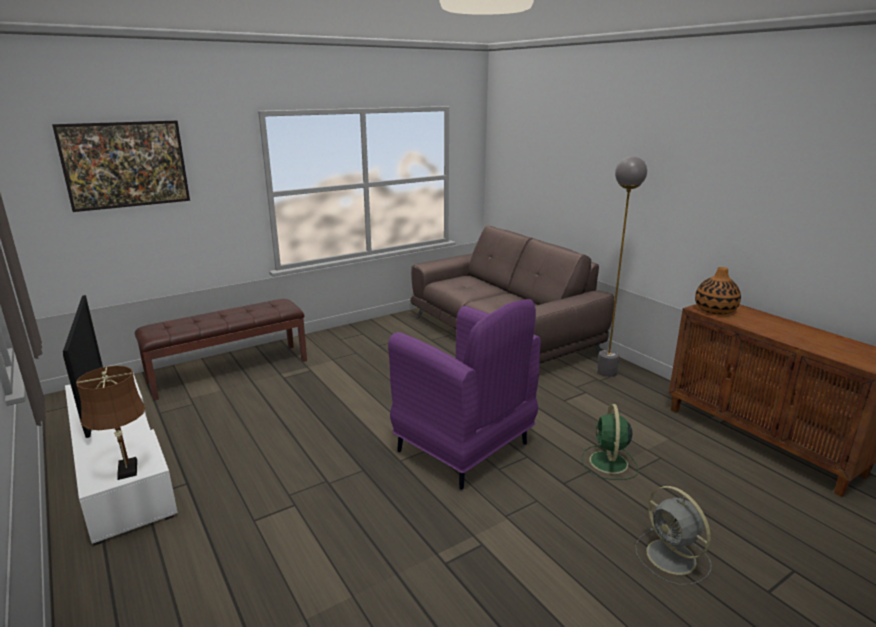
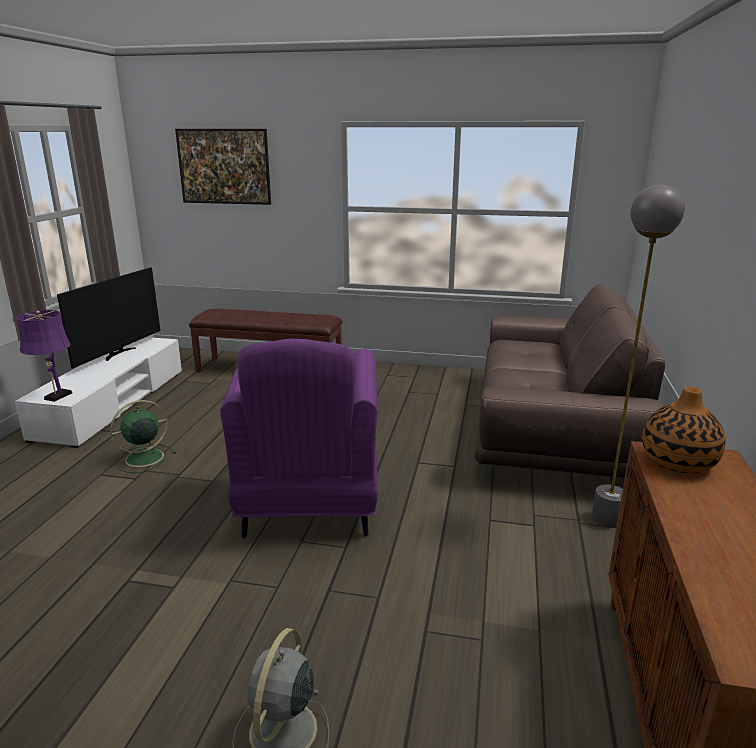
camera: 45 degrees right, 0 degrees up
brown table lamp [76,366,146,480] -> purple table lamp [17,310,72,402]
green fan [582,404,639,480] -> green fan moved to [110,400,176,473]

